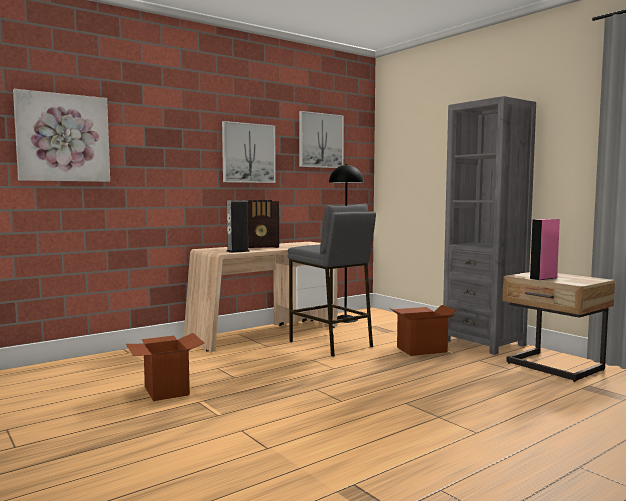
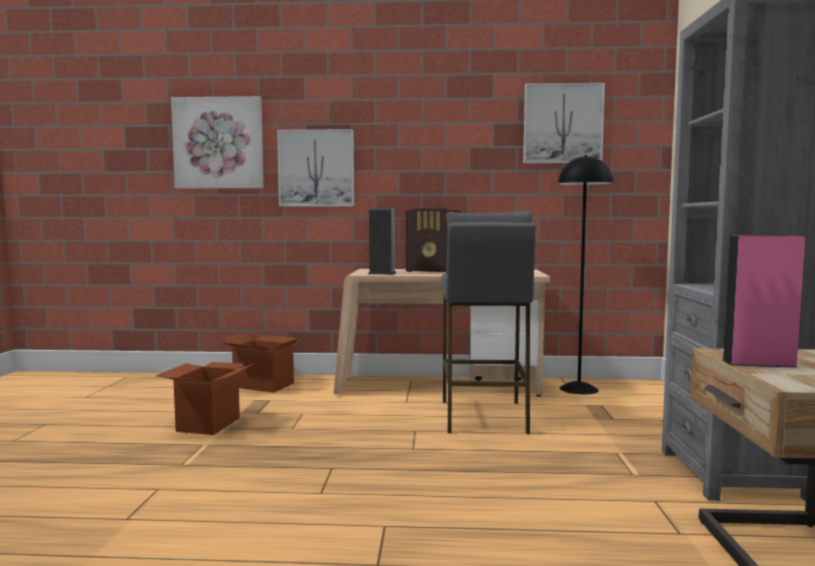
camera: 40 degrees right, 0 degrees up
picture [222,121,276,183] -> picture moved to [277,129,354,206]
cardboard box [391,305,457,356] -> cardboard box moved to [221,332,302,393]

